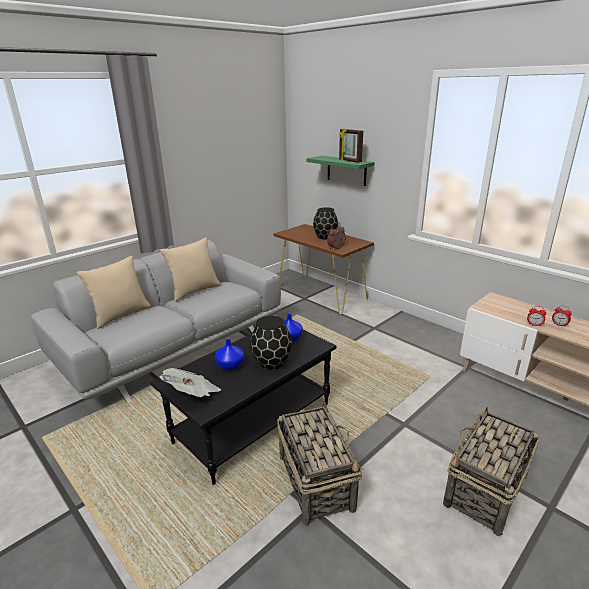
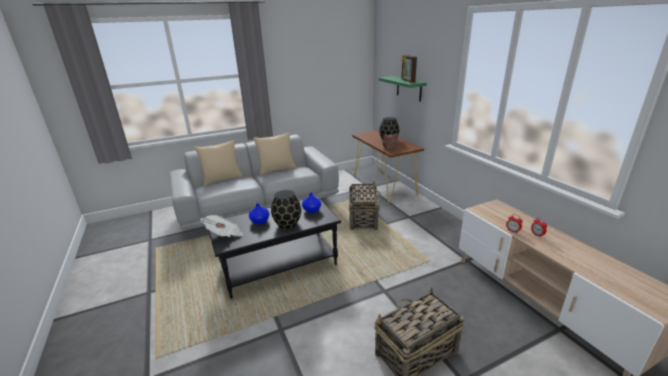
camera: 20 degrees right, 0 degrees up
basket [277,401,362,526] -> basket moved to [349,181,381,230]

